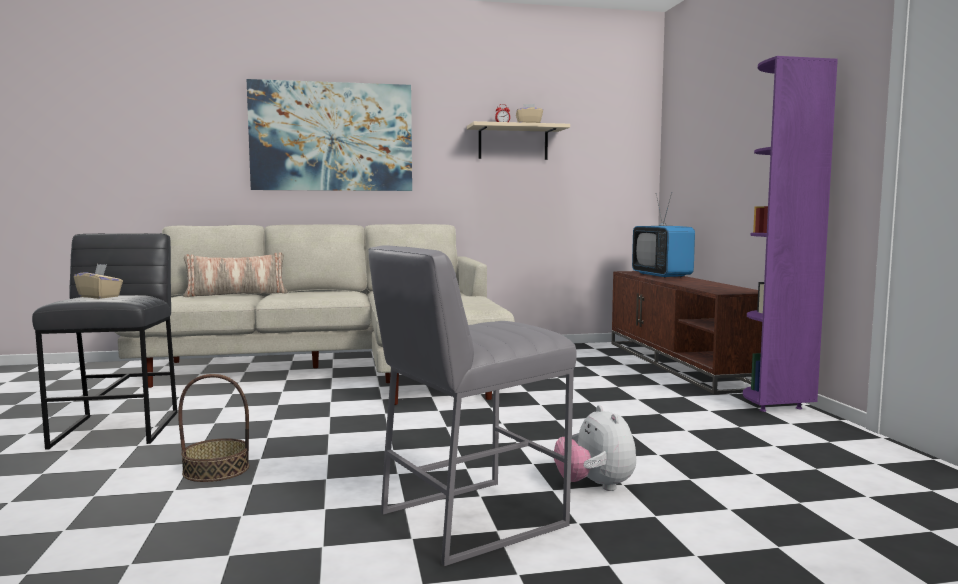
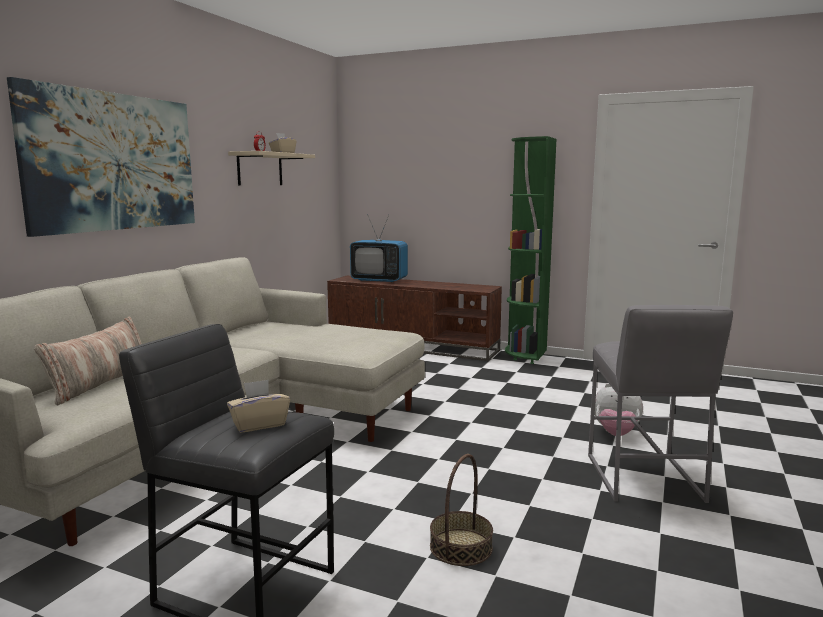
camera: 55 degrees left, 5 degrees up
purple bookcase [743,56,838,412] -> green bookcase [505,136,556,364]

